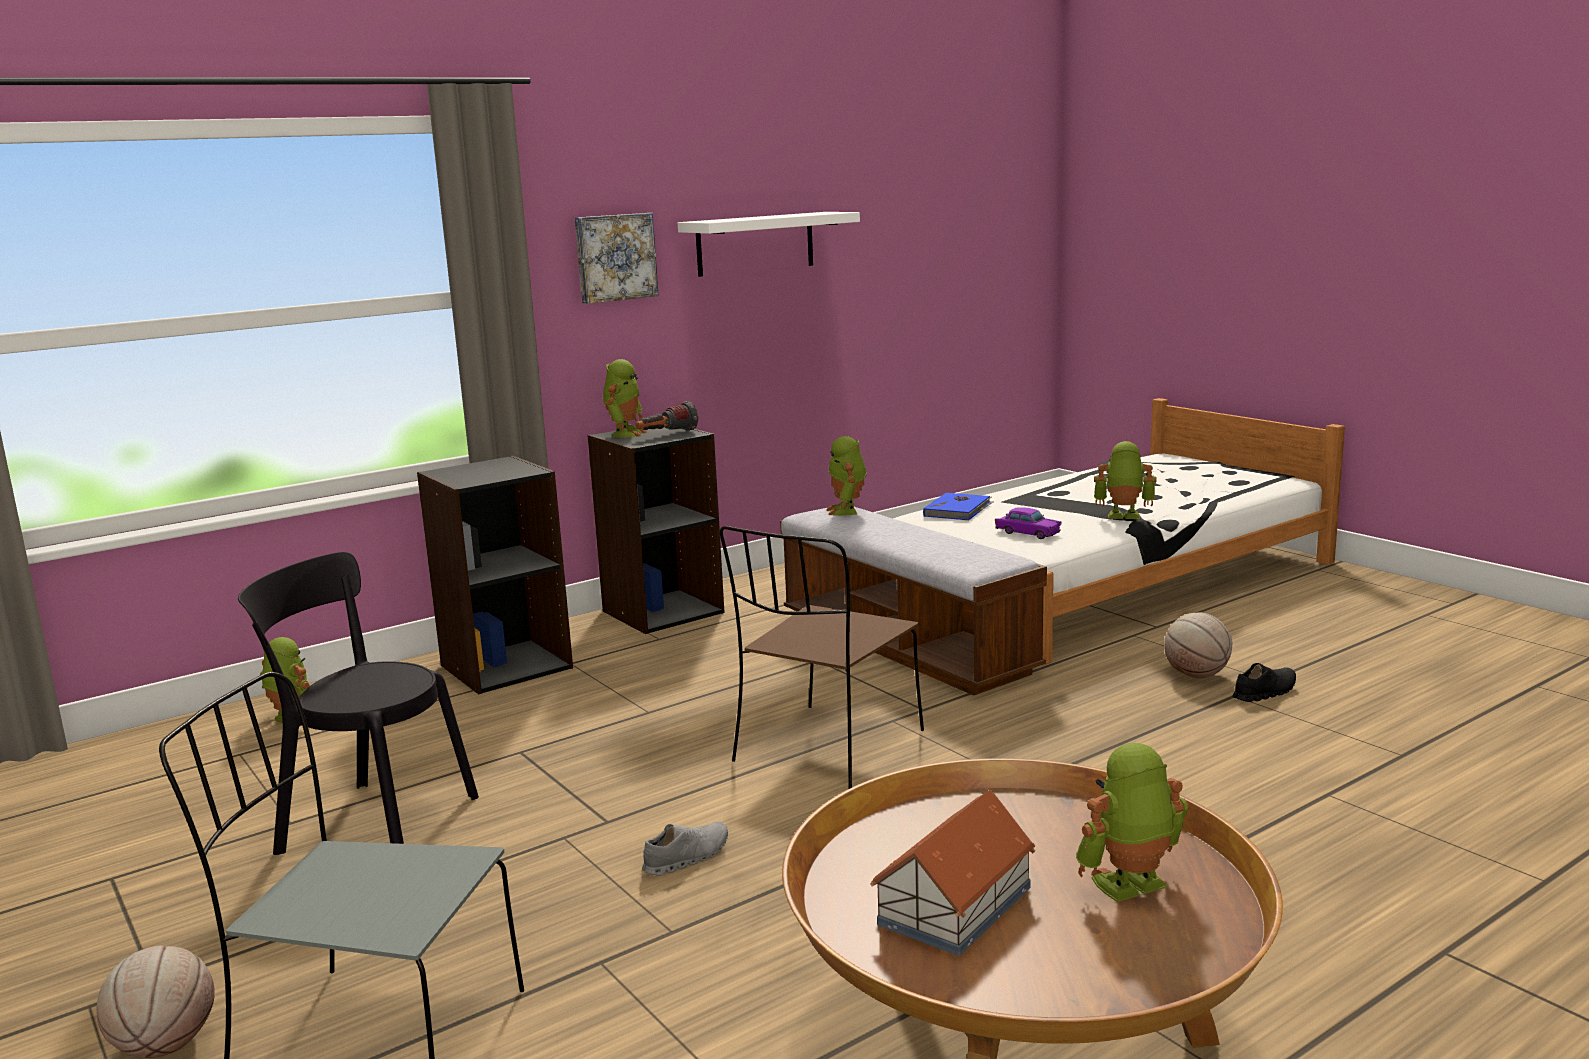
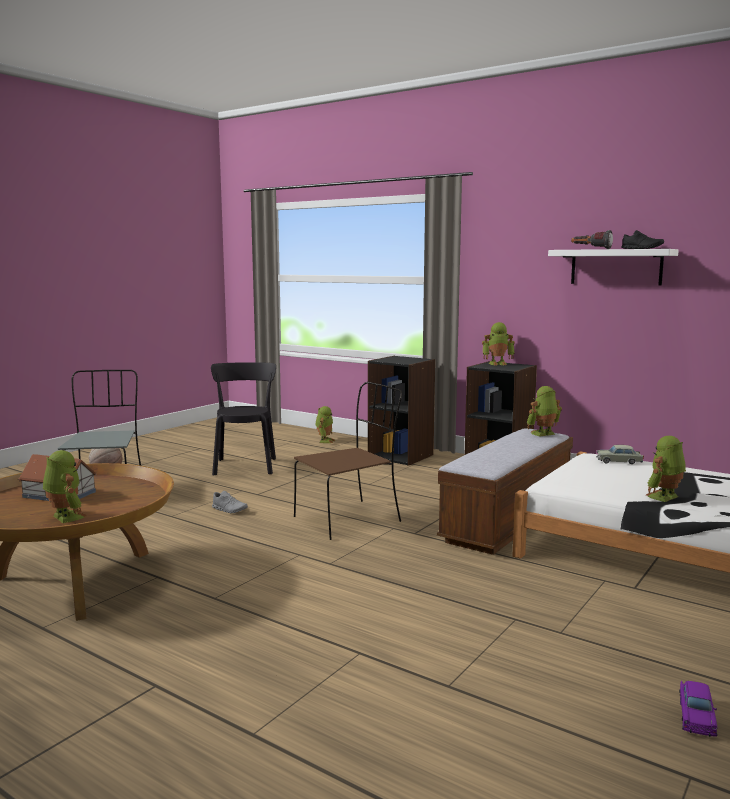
camera: 70 degrees right, 5 degrees down
picture [575,213,659,304] -> none
flashlight [636,401,698,431] -> flashlight moved to [571,230,613,249]
brown chair [720,526,924,789] -> brown chair turned 135 degrees clockwise [294,382,402,540]
blue book [923,492,994,520] -> beige toy car [597,445,644,464]
purple toy car [995,507,1061,539] -> purple toy car moved to [679,681,718,737]
toy robot [1094,441,1157,519] -> toy robot turned 120 degrees counterclockwise [646,436,686,502]
basketball [1164,613,1232,678] -> none
black shoe [1232,663,1296,702] -> black shoe moved to [621,230,664,249]

